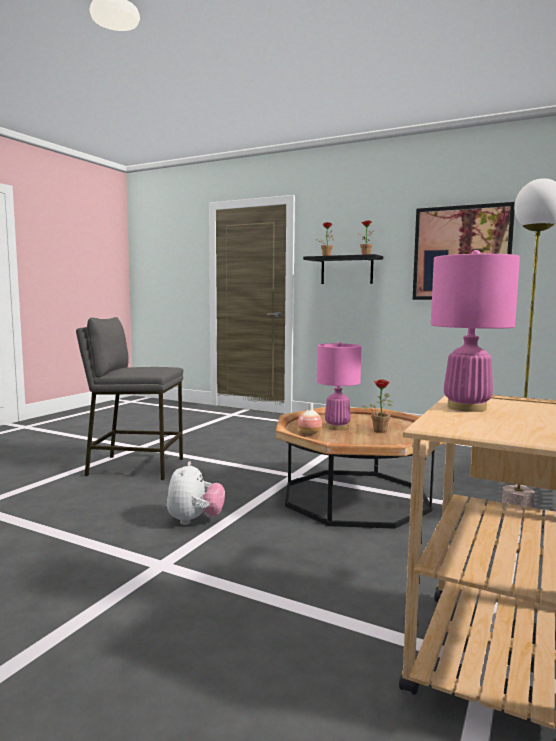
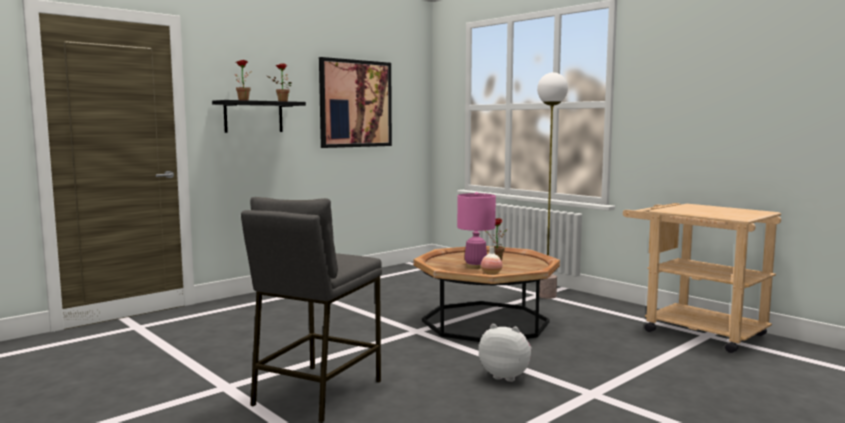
camera: 70 degrees left, 0 degrees up
pink table lamp [431,250,520,412] -> none

